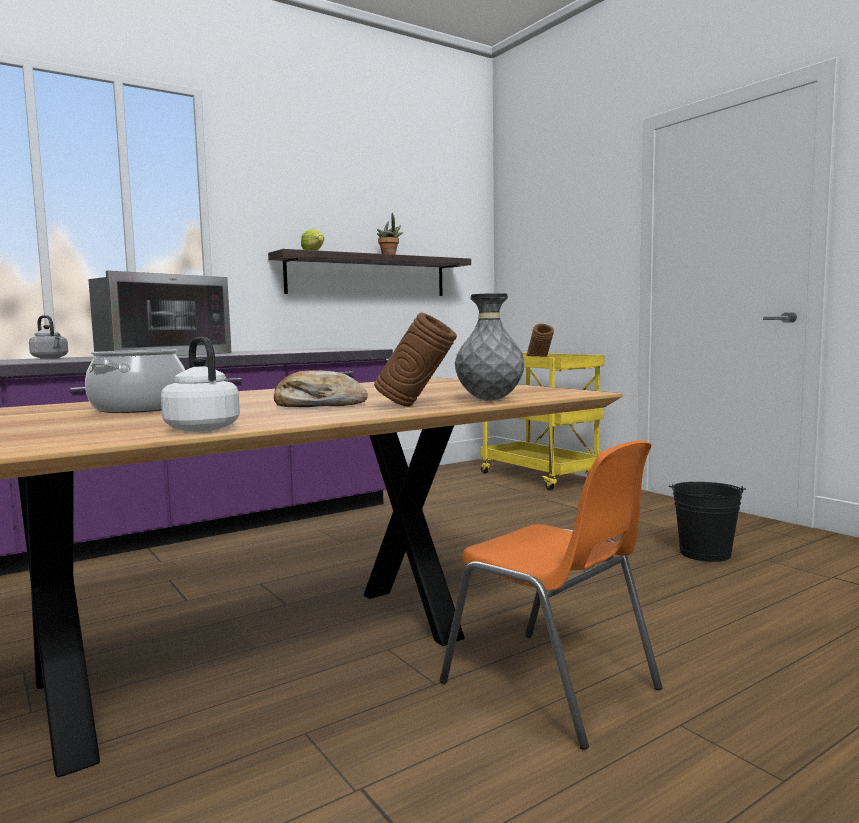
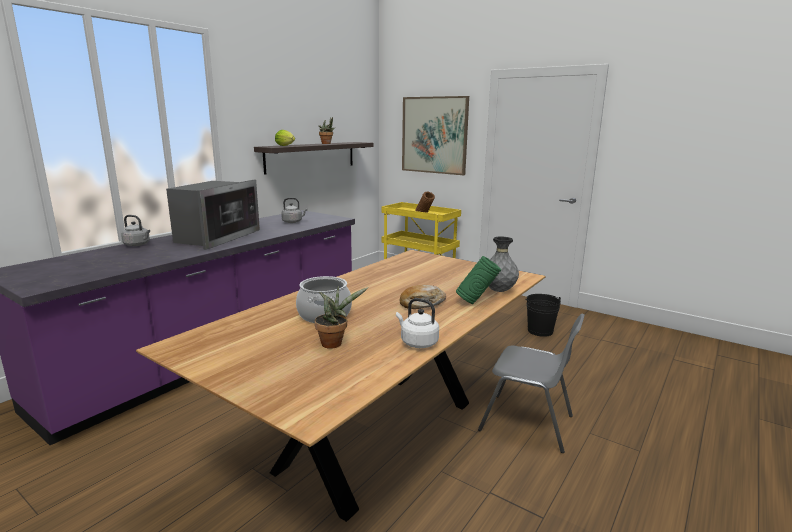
camera: 20 degrees left, 10 degrees up
brown vase [374,313,457,407] -> green vase [456,256,501,304]
orange chair [440,440,662,749] -> grey chair [478,313,585,453]
none -> grey kettle [281,198,308,223]
none -> potted plant [315,285,368,348]
none -> picture [402,96,469,175]

